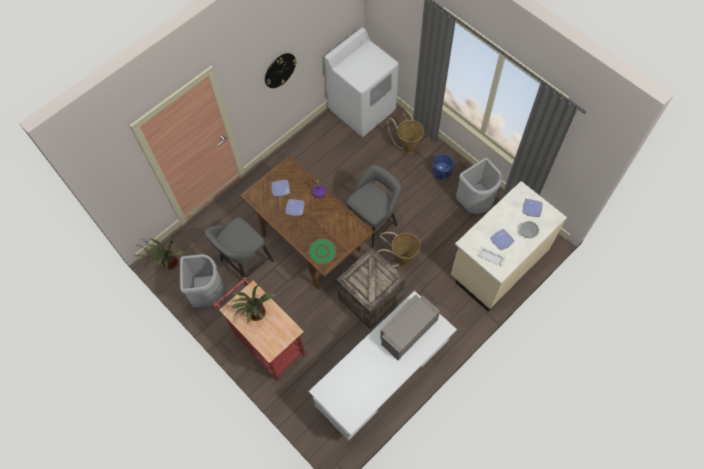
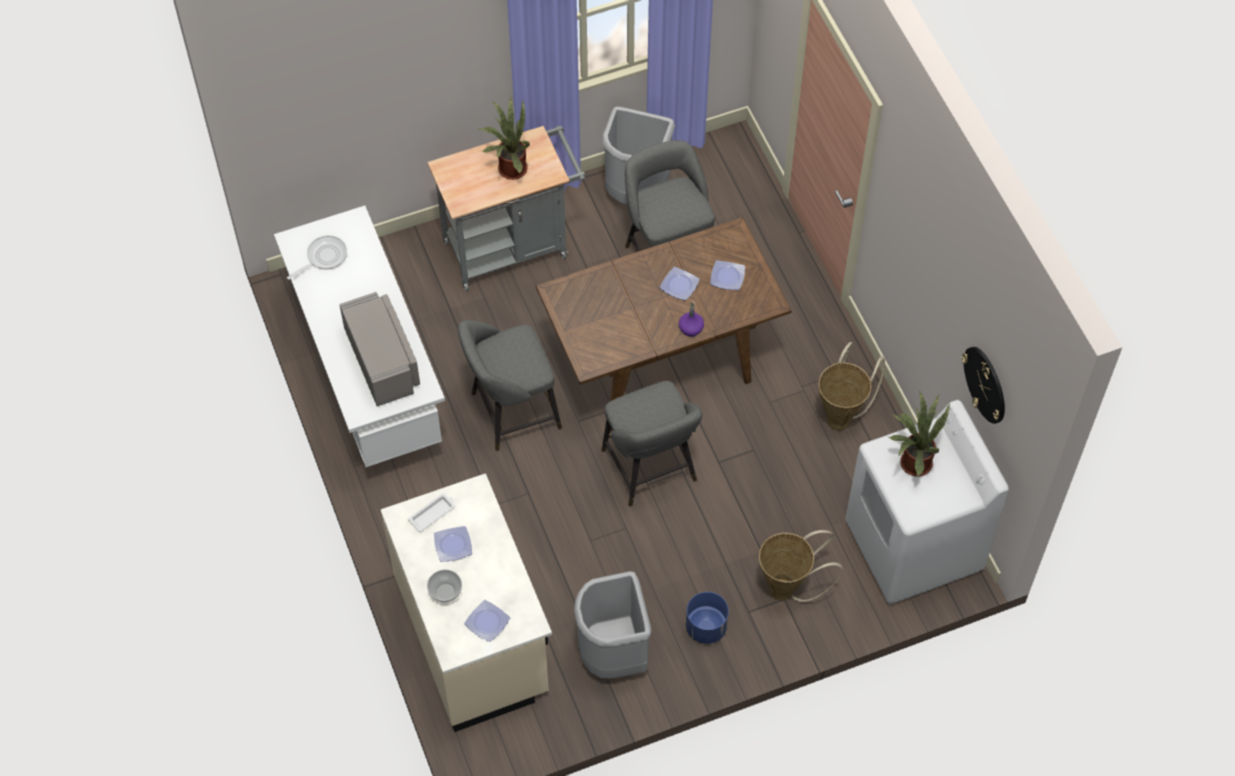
camera: 110 degrees right, 5 degrees down
potted plant [143,239,183,270] -> potted plant moved to [888,390,950,477]
red cart [213,277,307,381] -> grey cart [427,126,586,291]
wall clock [265,53,297,88] -> wall clock moved to [962,347,1005,424]
green plate [309,239,336,264] -> none
crate [336,248,406,329] -> grey stool [458,320,562,451]
basket [377,232,421,267] -> basket moved to [818,342,885,431]
none -> frying pan [287,235,347,280]

